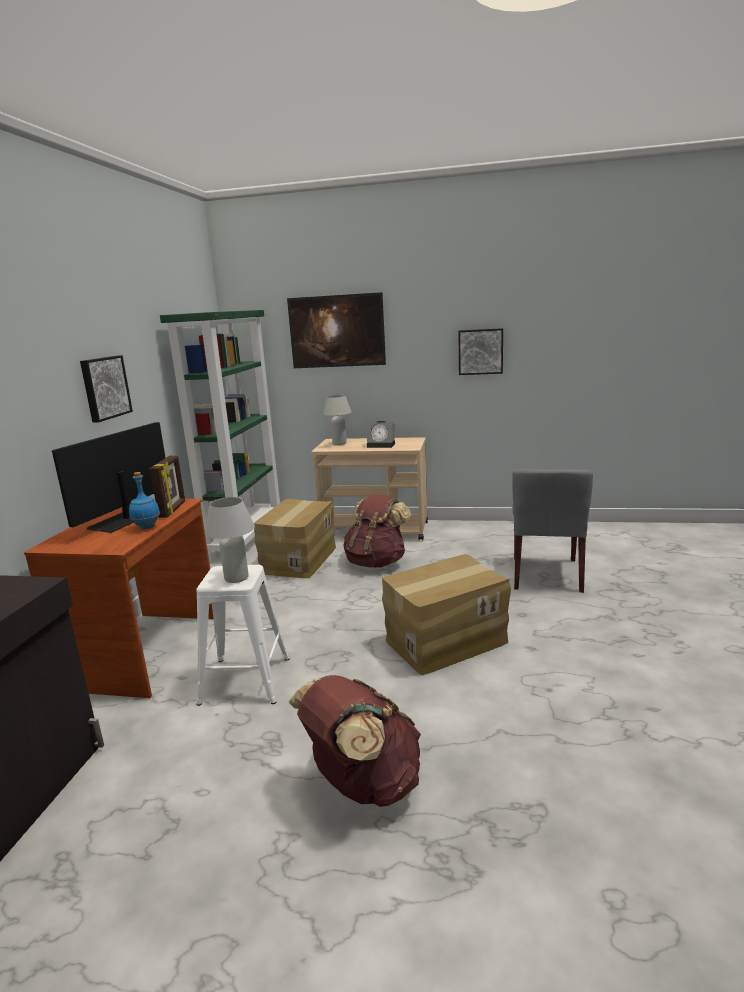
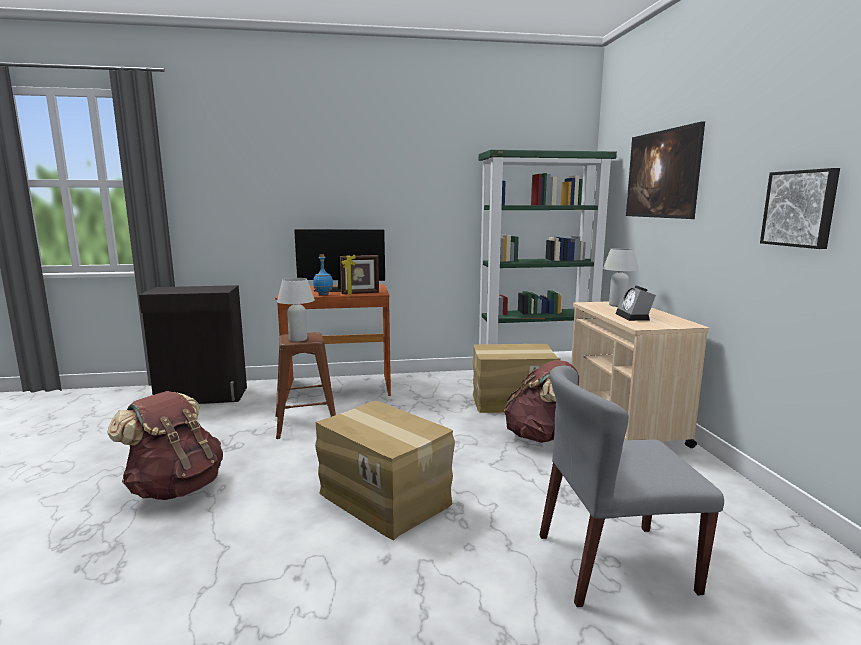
camera: 70 degrees right, 5 degrees down
picture [80,355,133,423] -> none
white stool [196,565,290,706] -> brown stool [275,332,336,439]

